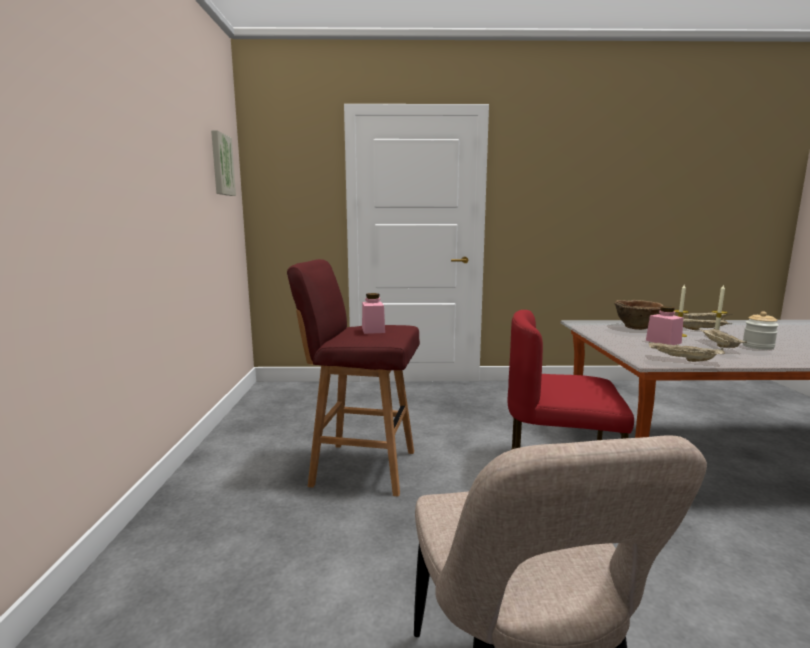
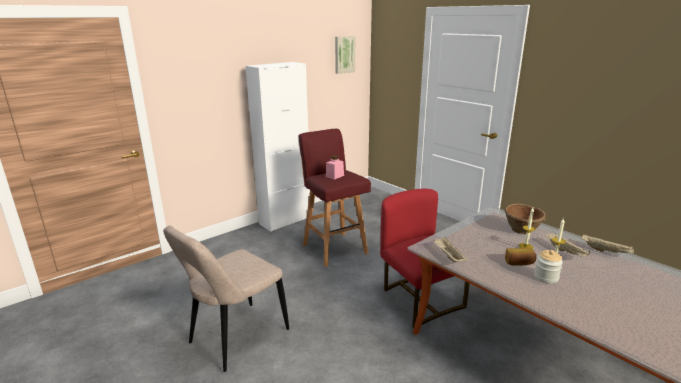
camera: 50 degrees right, 10 degrees up
pink jar [646,306,683,345] -> none
beige tray [698,328,747,348] -> bread [505,247,536,266]
none -> white cabinet [246,62,310,232]

